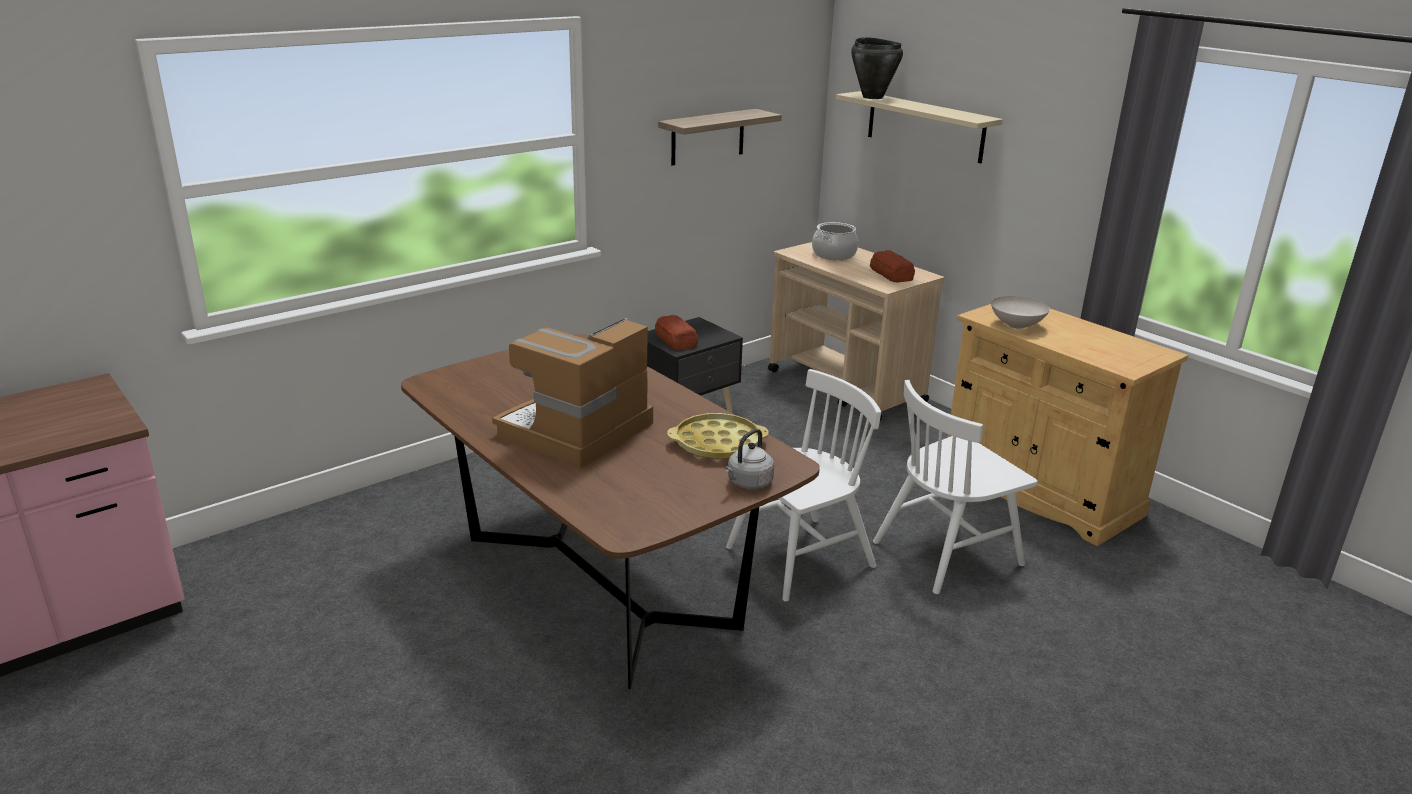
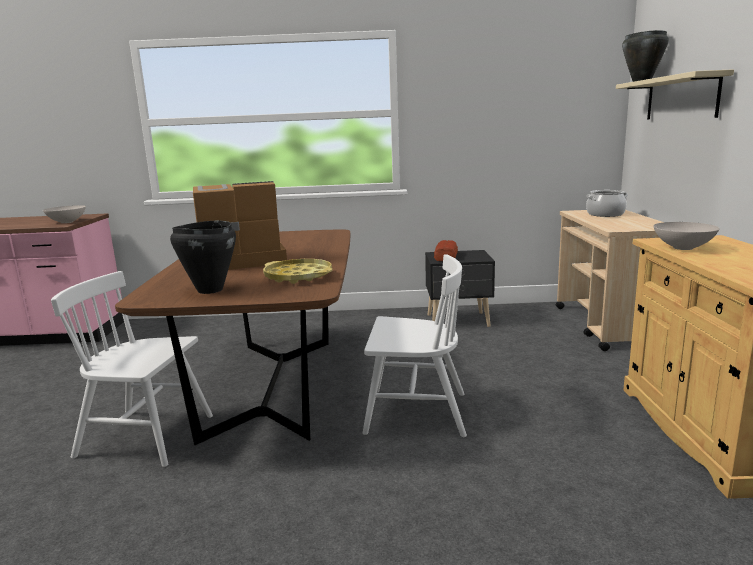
camera: 40 degrees right, 10 degrees down
shelf [658,109,782,165] -> none
grey kettle [724,429,774,489] -> none
bread [870,250,915,282] -> none
white chair [873,380,1037,594] -> white chair moved to [51,271,213,467]
none -> white bowl [43,205,86,223]
none -> black cooking pot [170,220,236,294]

